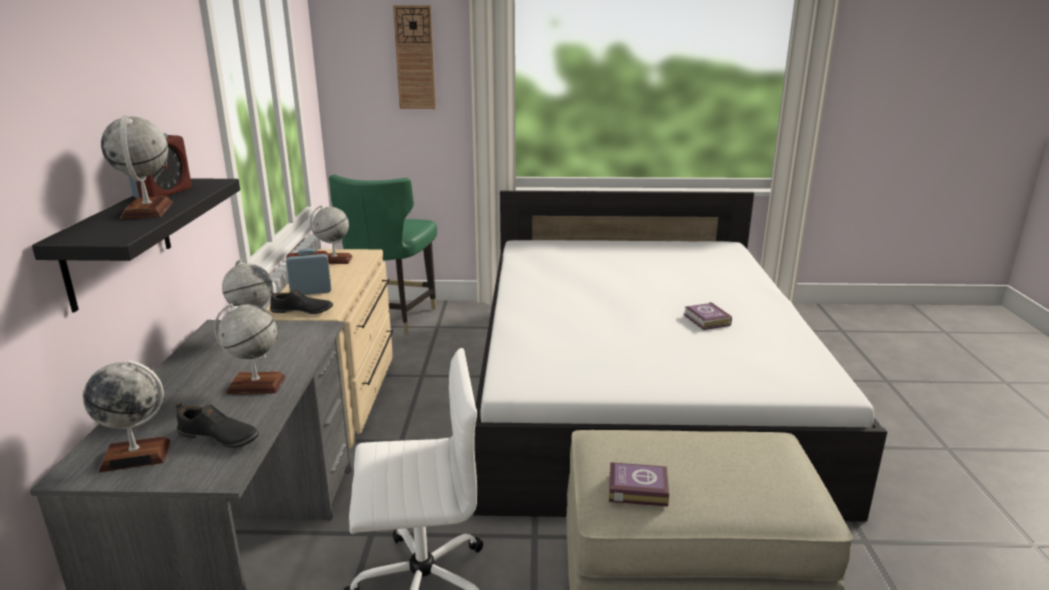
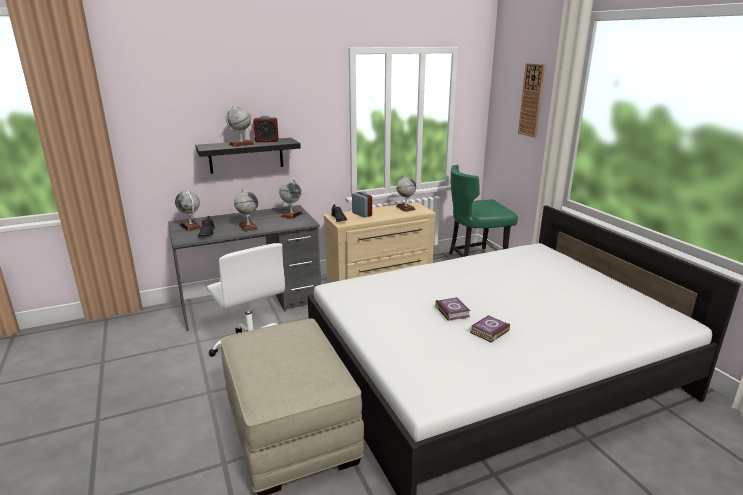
camera: 65 degrees right, 0 degrees up
book [609,462,669,507] -> book moved to [435,298,470,321]

